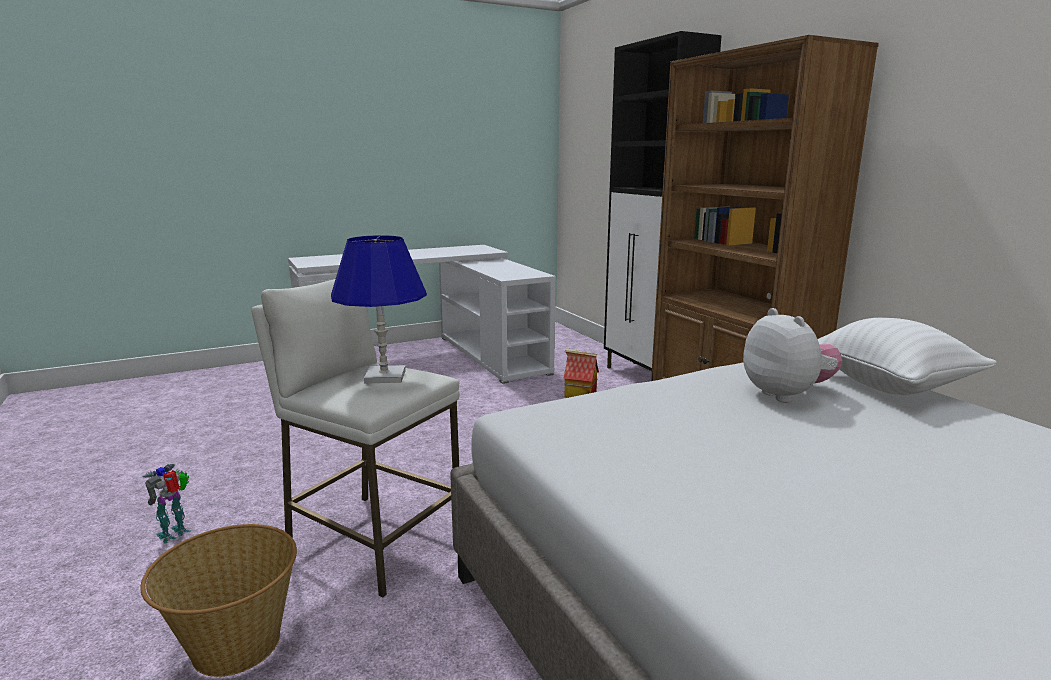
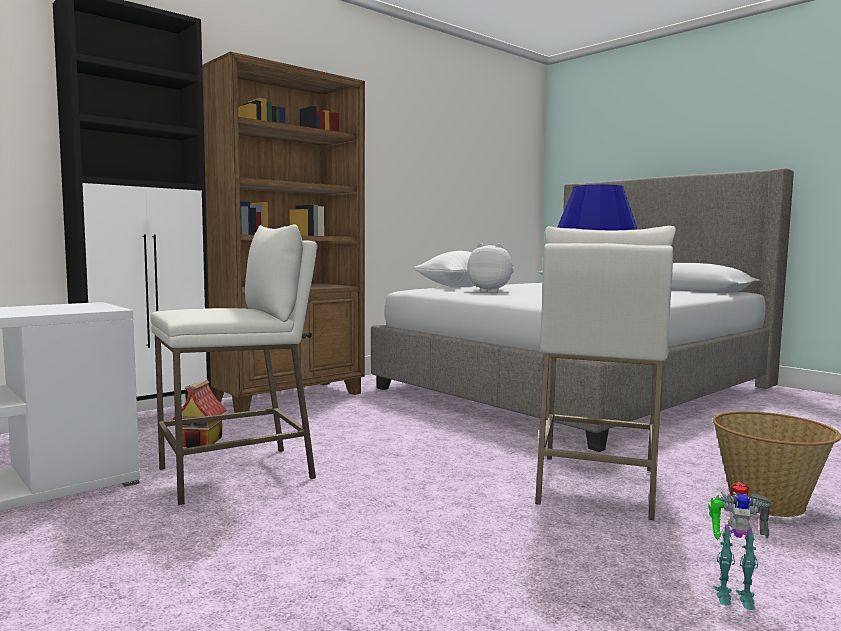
camera: 105 degrees left, 10 degrees down
plush toy [743,308,842,403] -> plush toy turned 60 degrees clockwise [467,243,514,293]
none -> white stool [151,224,318,505]

